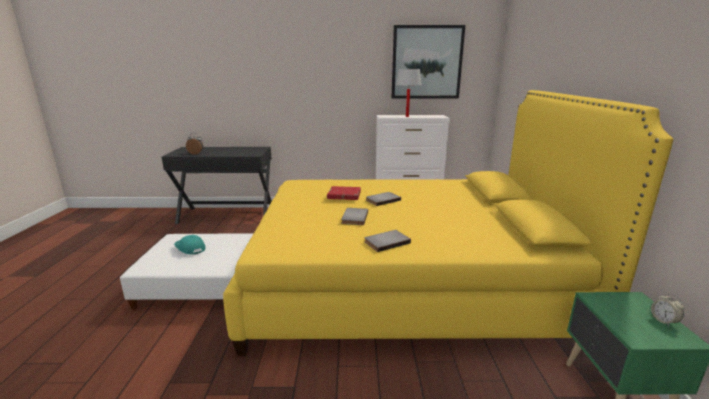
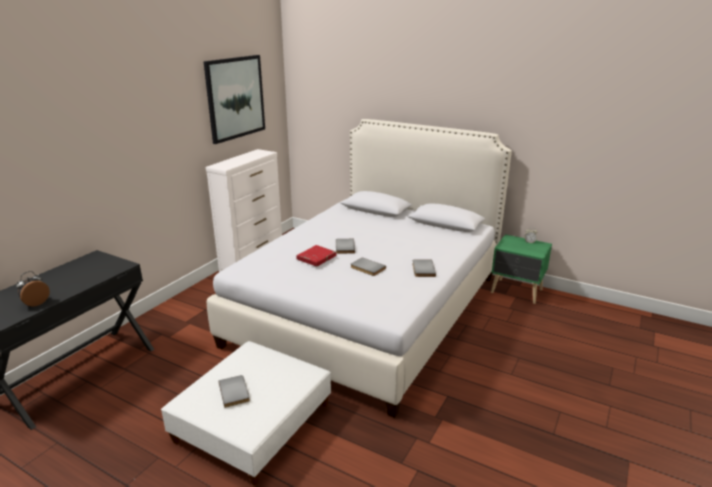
camera: 60 degrees left, 5 degrees up
turquoise cap [174,235,206,255] -> grey book [219,375,250,408]
yellow bed [223,90,673,356] -> white bed [207,119,512,418]
white table lamp [396,69,422,117] -> none

